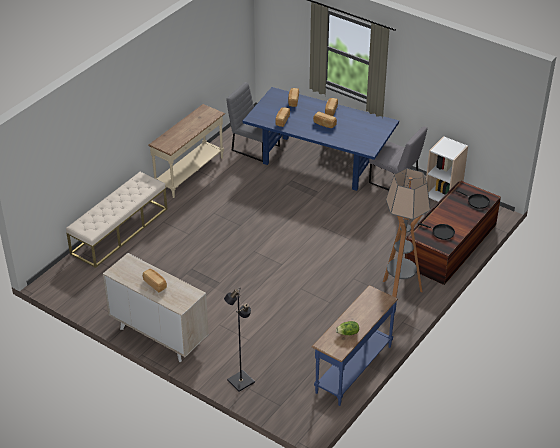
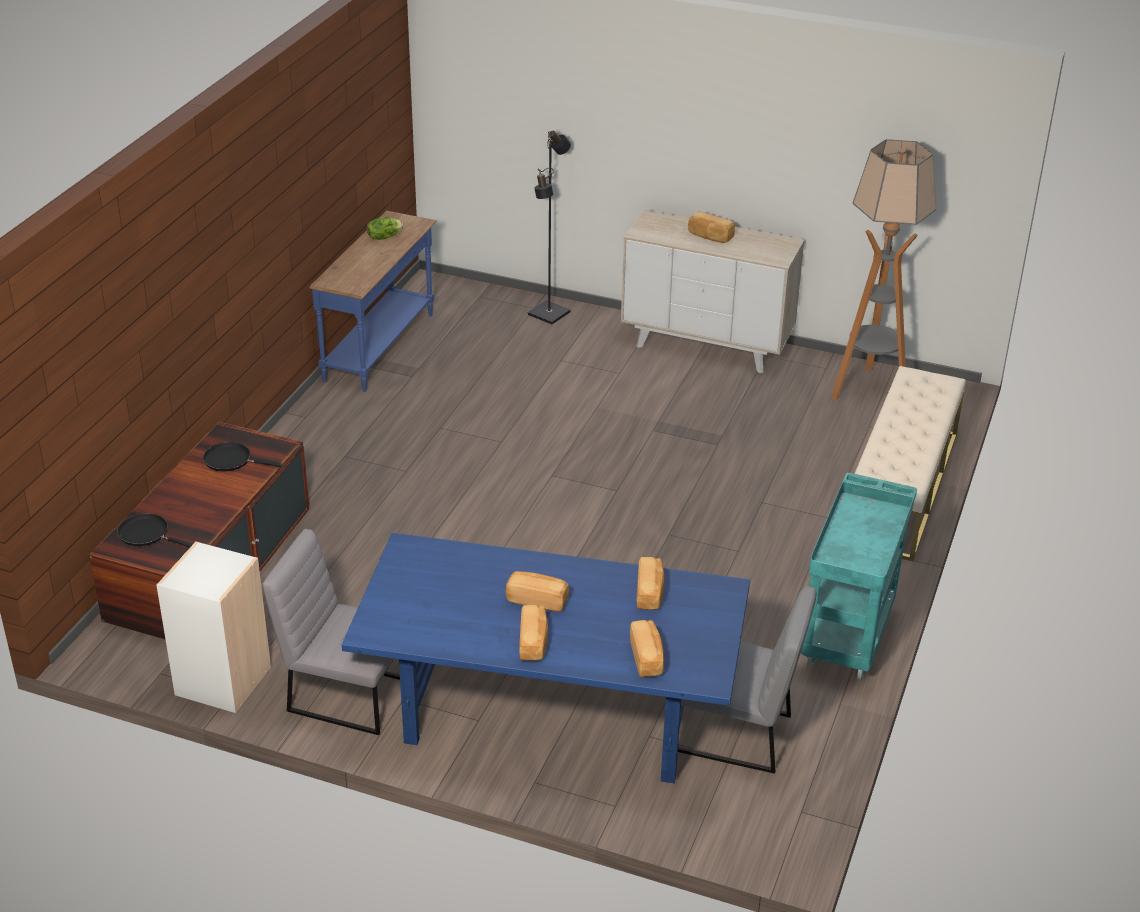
camera: 165 degrees right, 5 degrees down
beige console table [148,104,225,198] -> turquoise cart [801,473,917,681]
floor lamp [383,168,430,297] -> floor lamp moved to [831,139,936,400]

